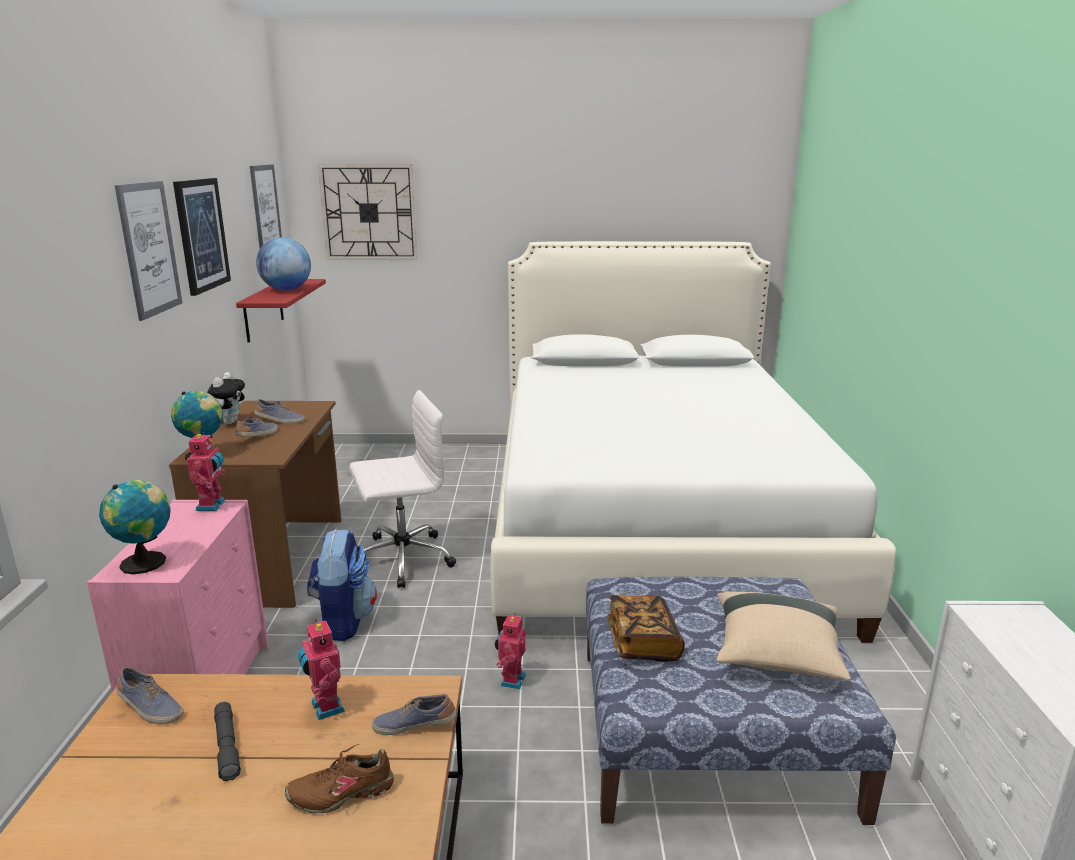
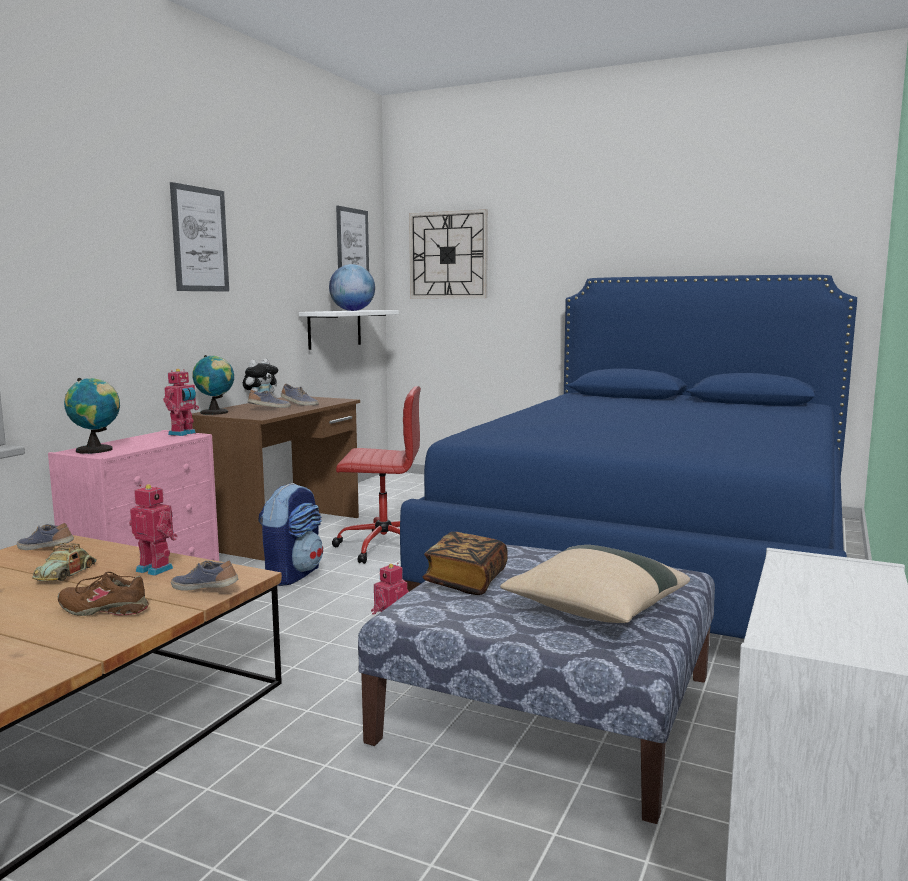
camera: 25 degrees right, 10 degrees down
shoe [116,667,184,724] -> shoe turned 150 degrees clockwise [17,523,74,550]
picture [173,178,231,296] -> none
grey flashlight [214,702,241,781] -> toy car [32,543,97,581]
red shelf [236,279,326,343] -> white shelf [299,310,399,350]
toy robot [298,619,345,720] -> toy robot turned 120 degrees clockwise [129,484,178,576]
white office chair [349,390,456,588] -> red office chair [332,386,421,564]
white bed [491,241,896,643] -> blue bed [400,275,857,639]

